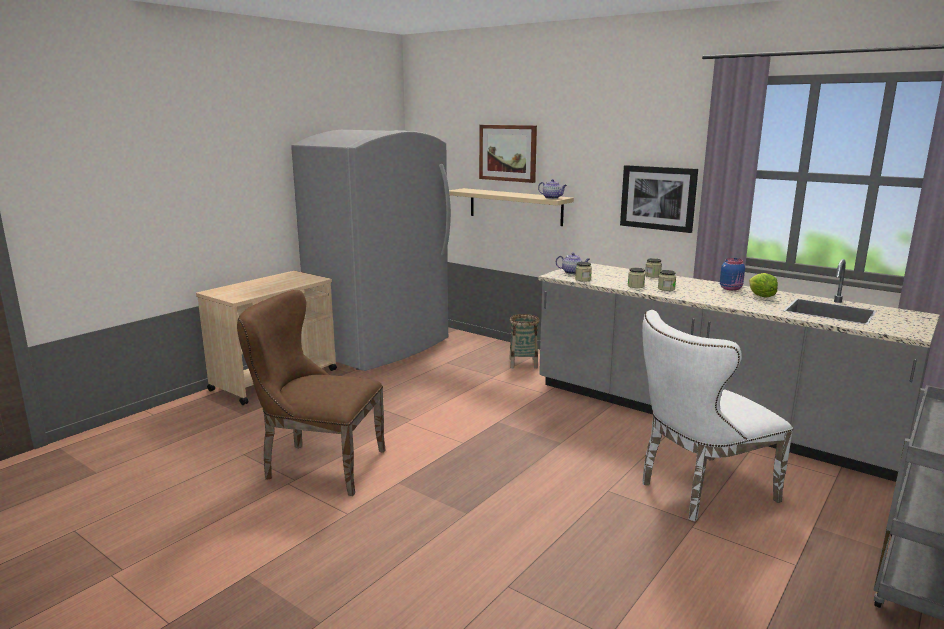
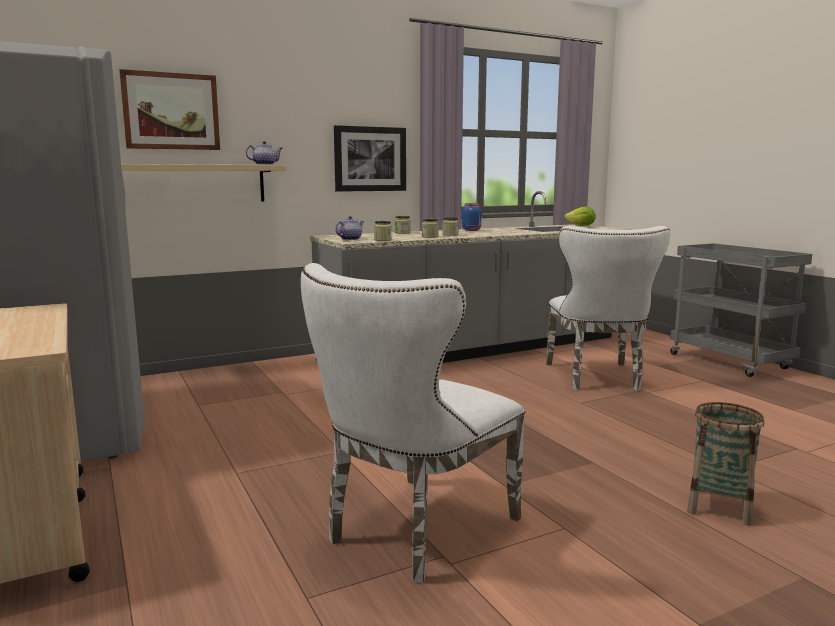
camera: 65 degrees left, 5 degrees down
brown chair [237,290,386,496] -> white chair [301,263,525,583]
basket [509,314,539,368] -> basket moved to [687,402,765,526]
lettuce [749,273,778,297] -> lettuce moved to [564,207,596,226]

